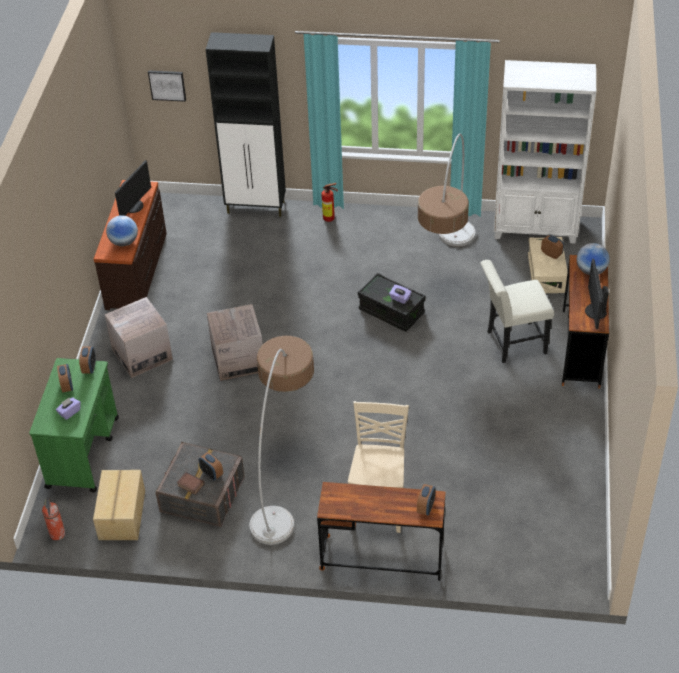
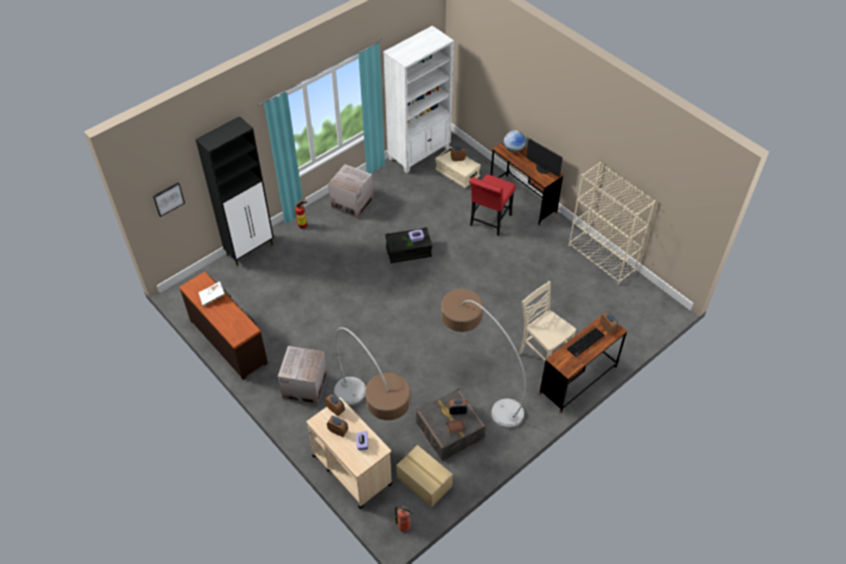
camera: 50 degrees left, 5 degrees up
green cart [29,358,119,493] -> beige cart [306,397,392,509]
globe [106,215,138,246] -> none
monitor [115,160,151,216] -> white book [199,281,226,307]
cardboard box [207,304,263,381] -> cardboard box moved to [328,164,373,219]
floor lamp [418,133,476,247] -> floor lamp moved to [334,327,411,420]
white chair [480,260,554,363] -> red chair [469,174,516,236]
none -> keyboard [567,328,604,357]
none -> beige bookcase [568,162,655,285]

